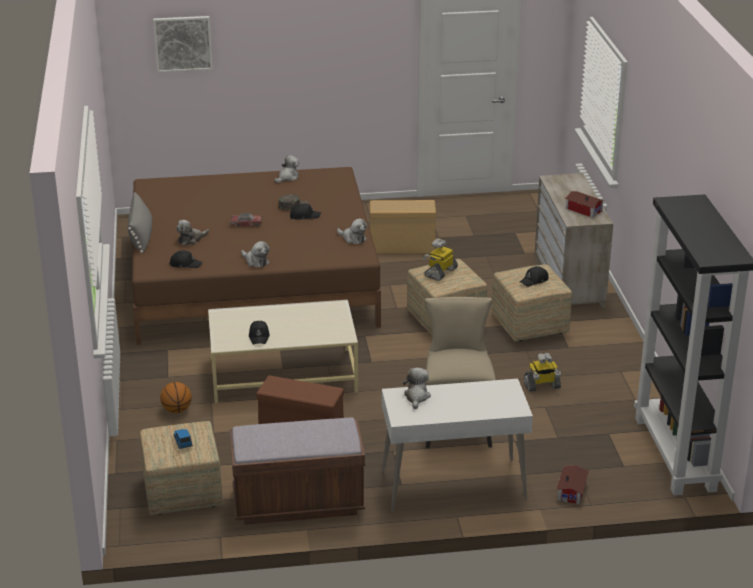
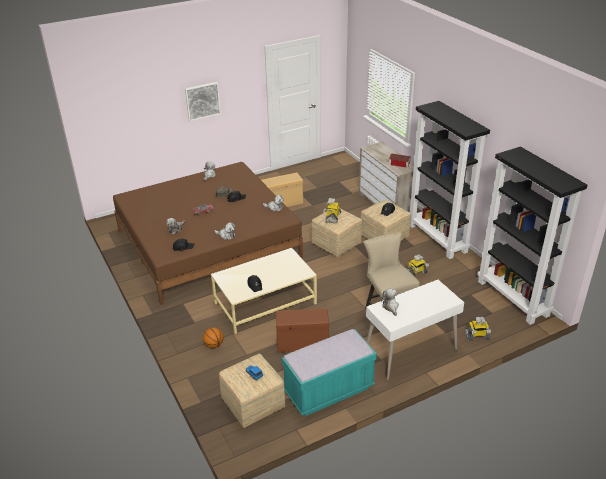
camera: 20 degrees left, 5 degrees up
grey pillow [128,192,152,253] -> none
picture [153,16,213,73] -> picture moved to [185,82,221,121]
brown bench [229,418,365,525] -> turquoise bench [282,329,377,416]
toy house [556,465,589,504] -> toy robot [465,317,491,341]
none -> black bookcase [410,101,490,259]

